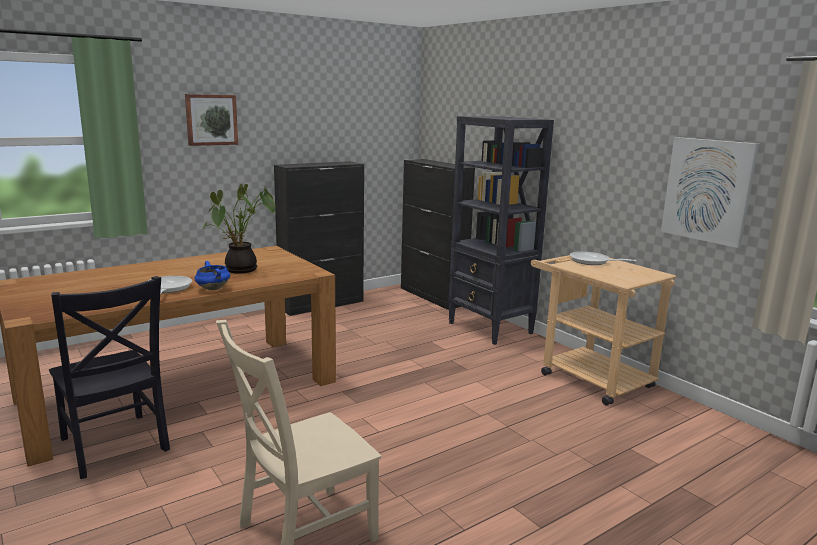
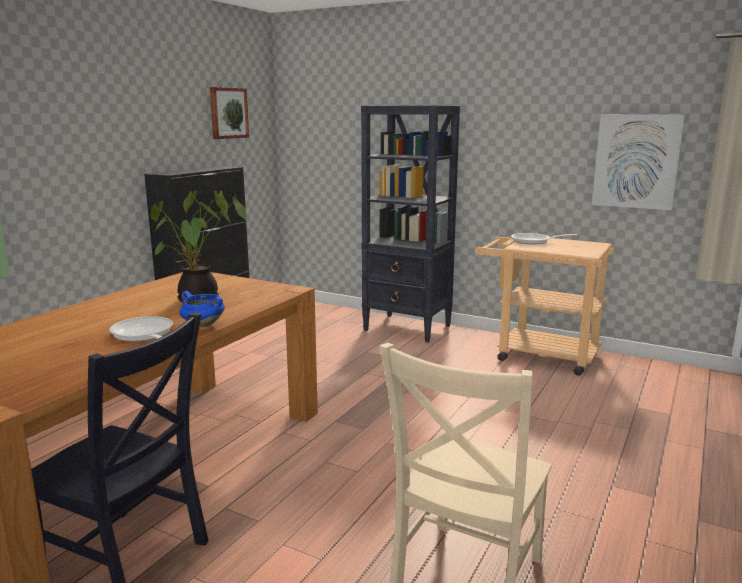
camera: 25 degrees left, 0 degrees up
picture [185,94,238,146] -> picture moved to [210,87,249,139]
black cabinet [401,159,475,310] -> none

